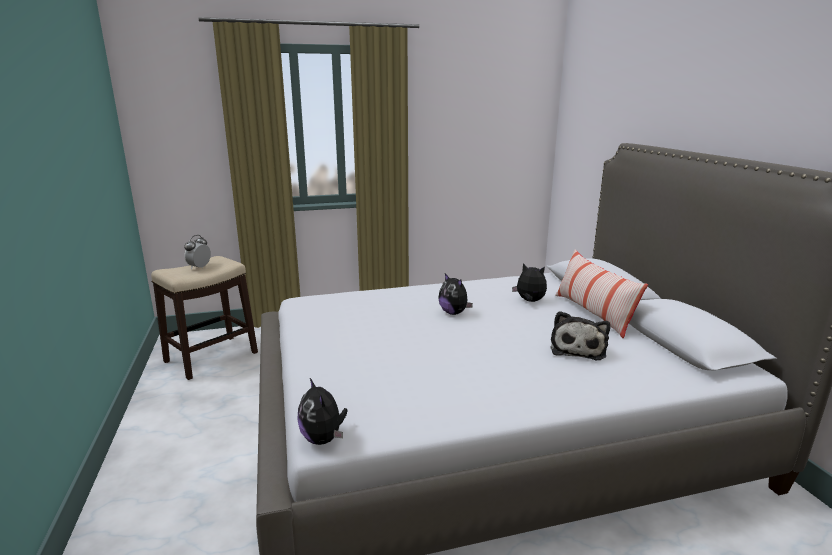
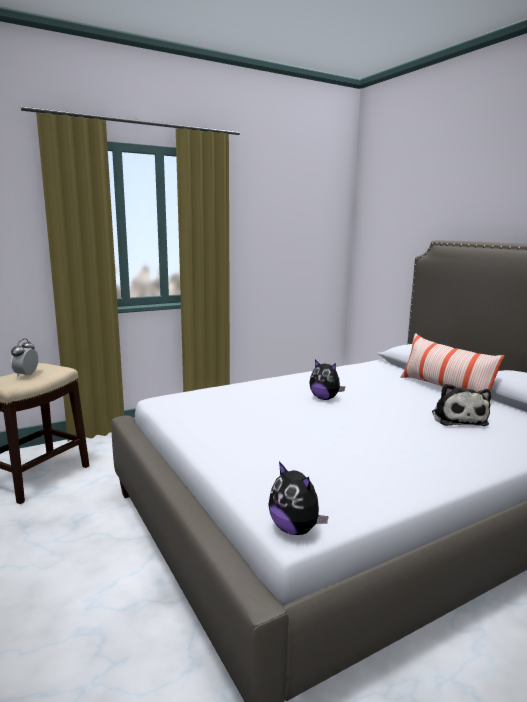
camera: 15 degrees left, 5 degrees down
plush toy [512,263,547,302] -> none

